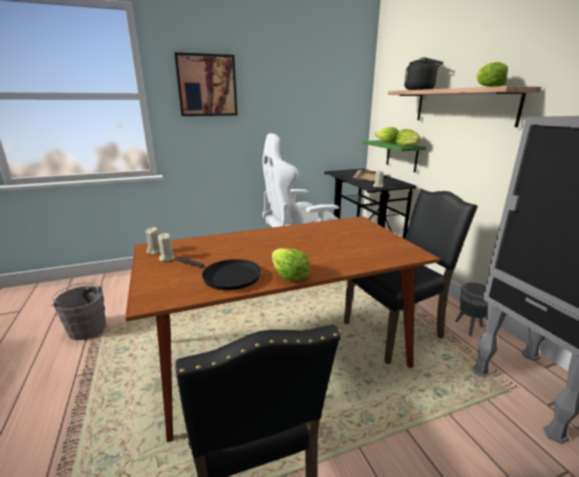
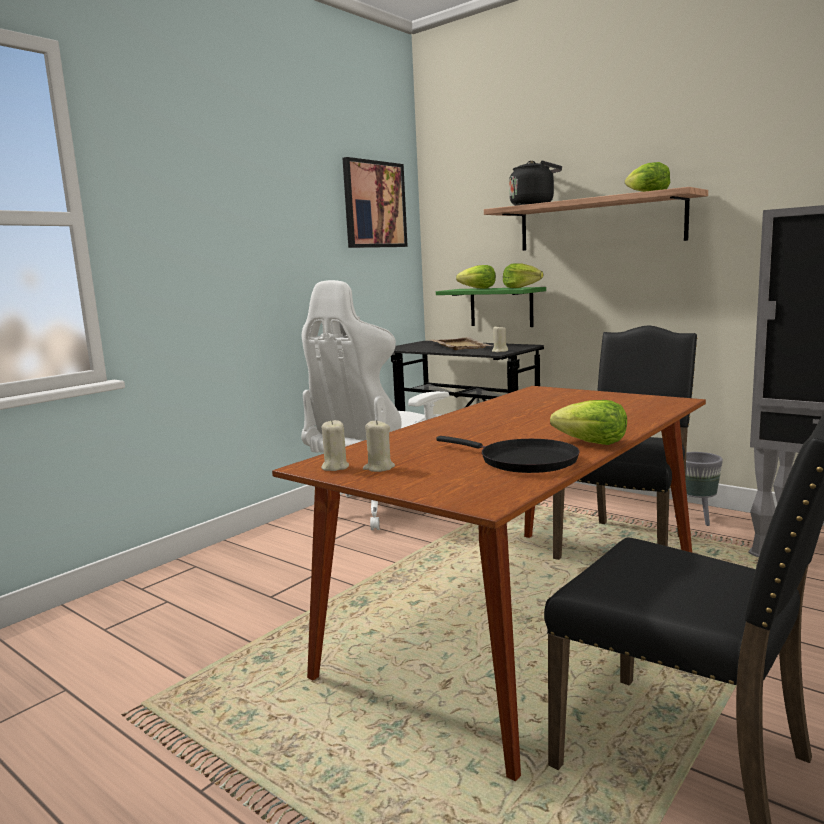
camera: 30 degrees left, 10 degrees down
grey bucket [51,283,106,340] -> none
picture [174,52,238,116] -> picture moved to [342,157,408,248]
black frying pan [177,257,261,290] -> black frying pan turned 45 degrees clockwise [436,436,580,473]

